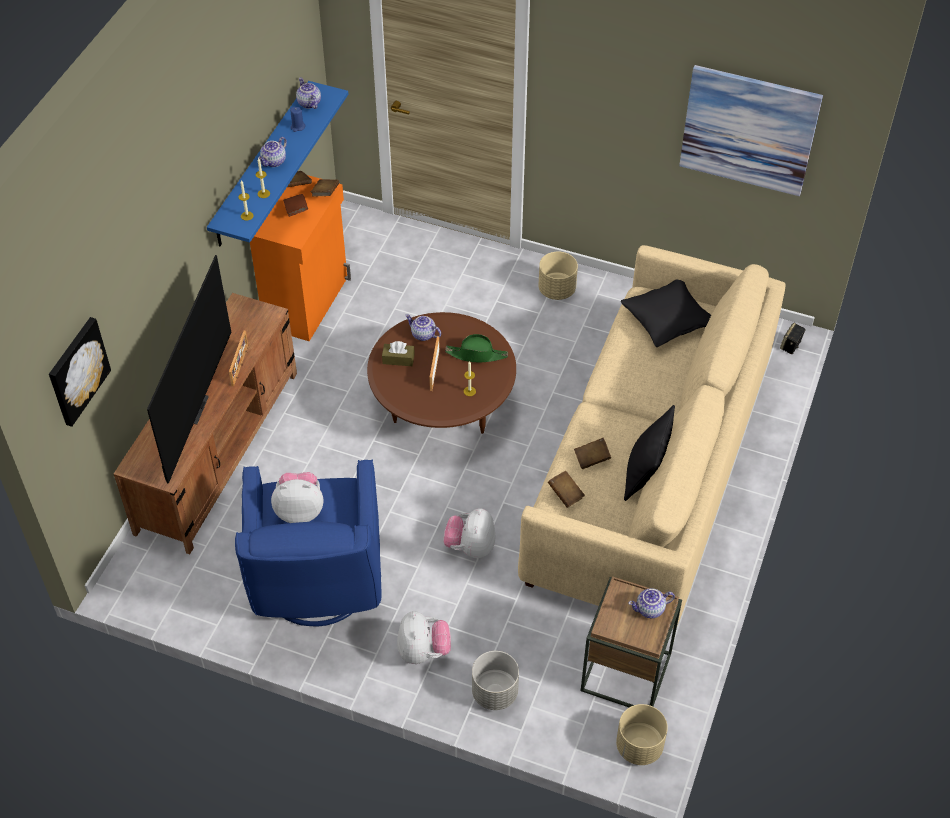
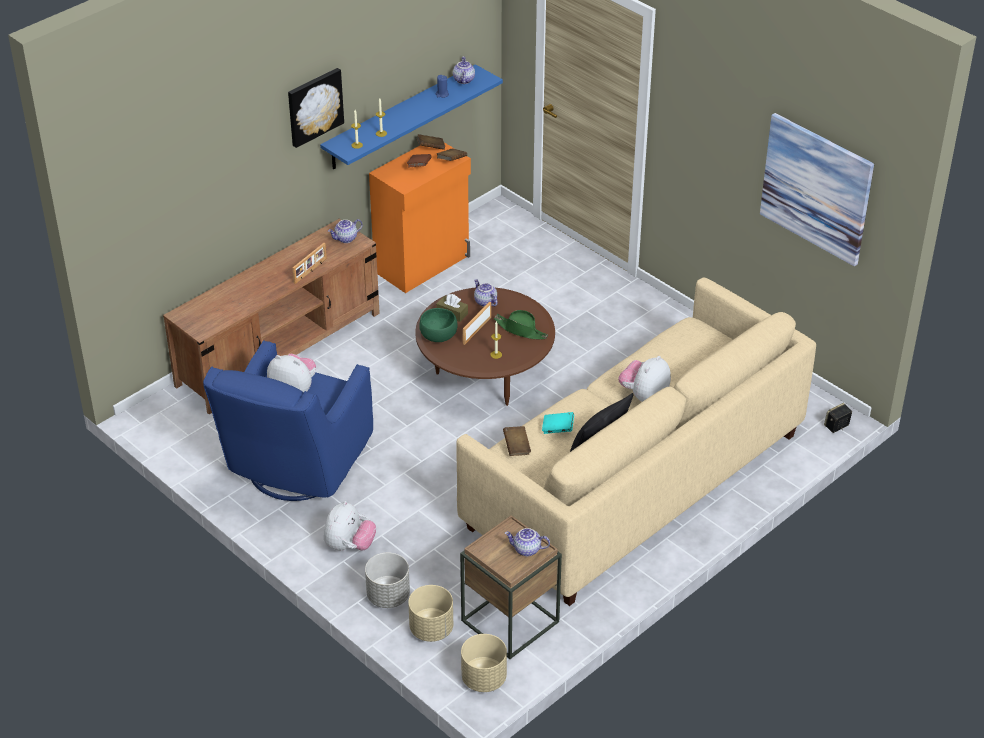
camera: 25 degrees right, 10 degrees down
picture [49,317,111,427] -> picture moved to [288,68,344,148]
television [147,255,231,484] -> none
teapot [258,137,287,167] -> teapot moved to [328,219,363,243]
plush toy [443,508,496,558] -> plush toy moved to [619,356,671,402]
beige planter [538,252,578,300] -> beige planter moved to [408,585,453,642]
brown book [574,438,611,469] -> turquoise book [542,412,574,434]
black pillow [621,280,711,347] -> none
none -> green bowl [419,308,458,342]

